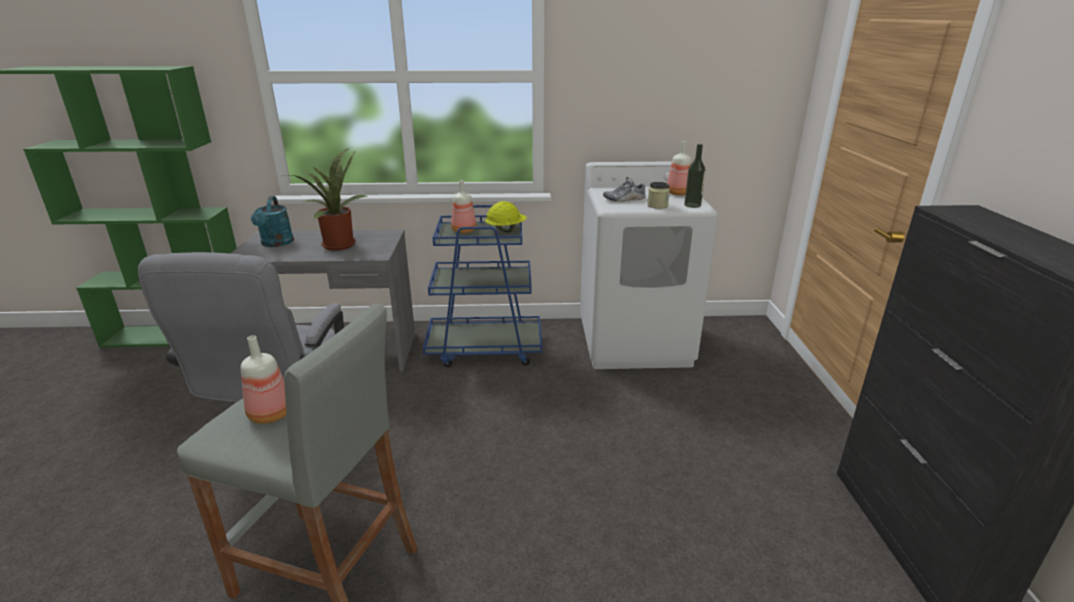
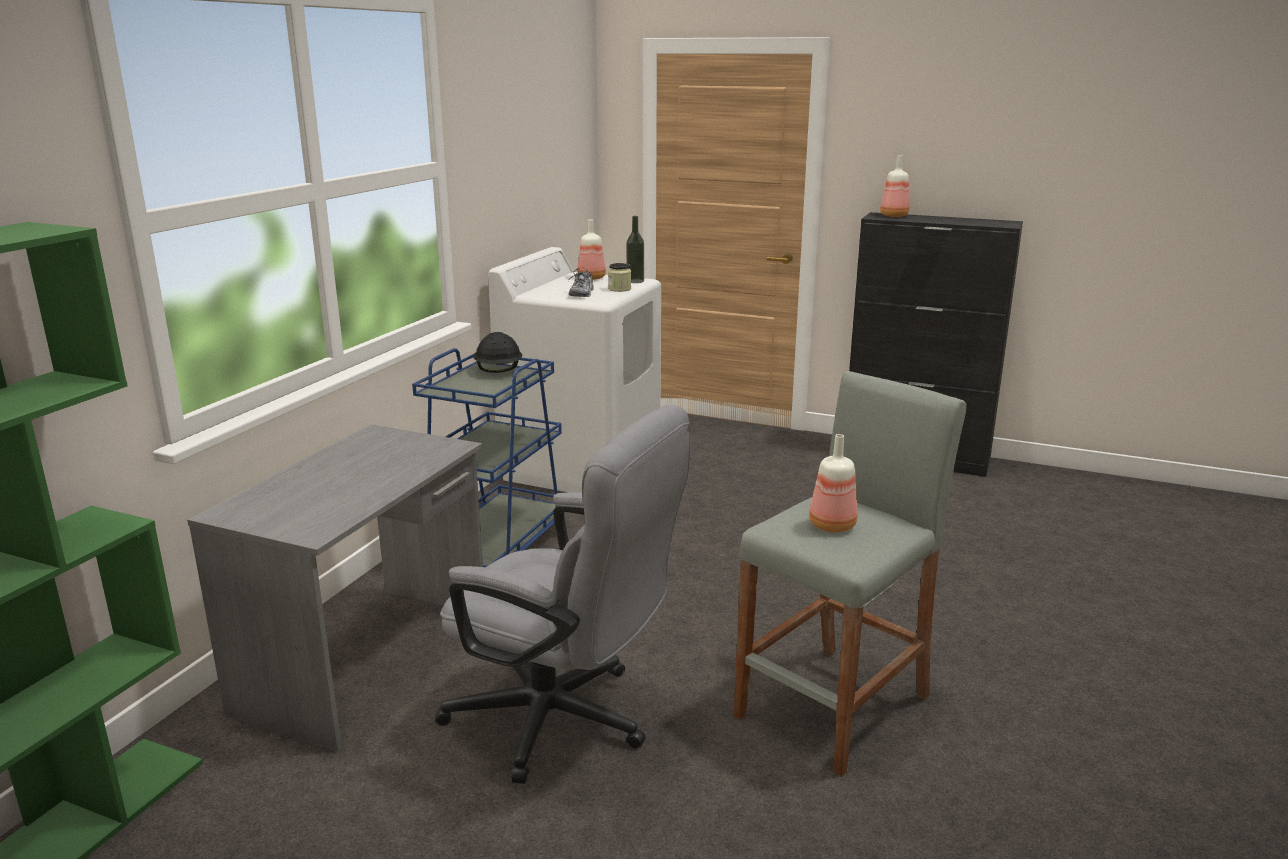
camera: 65 degrees left, 5 degrees down
turquoise watering can [251,196,294,247] -> none
potted plant [282,148,369,250] -> none
bottle [451,180,476,233] -> bottle moved to [880,155,910,217]
yellow hard hat [485,201,526,232] -> black hard hat [473,332,522,373]

